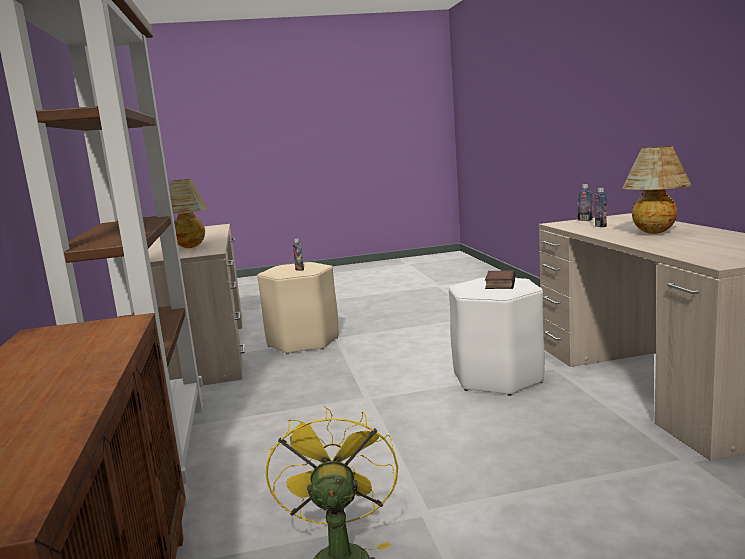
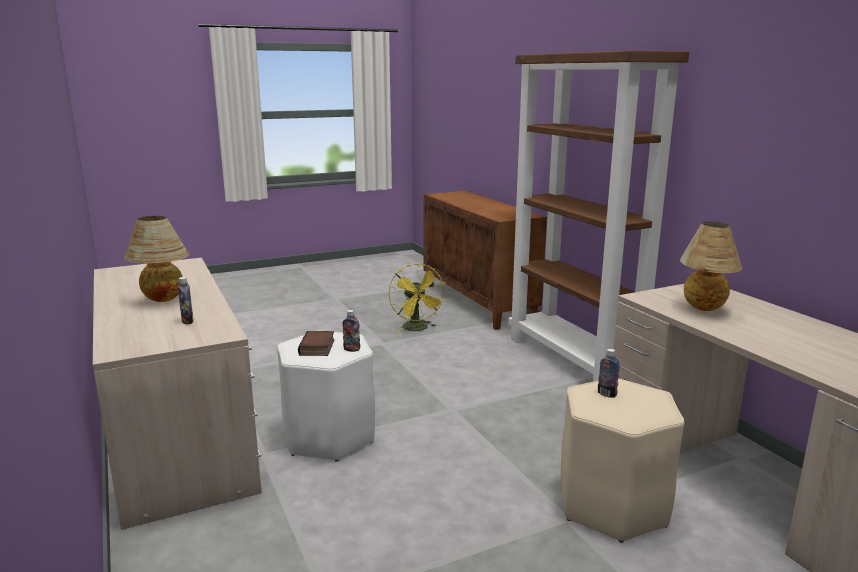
camera: 165 degrees right, 5 degrees up
bottle [577,184,593,221] -> bottle moved to [342,310,360,352]

